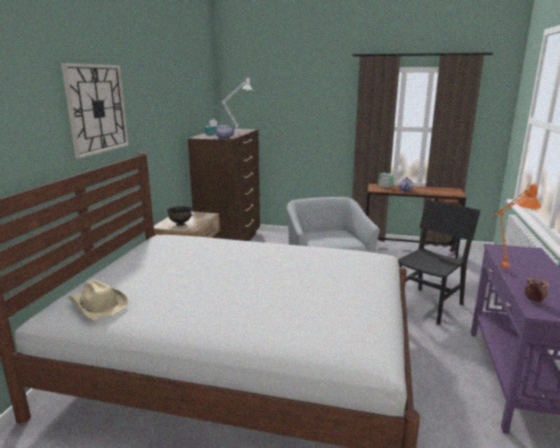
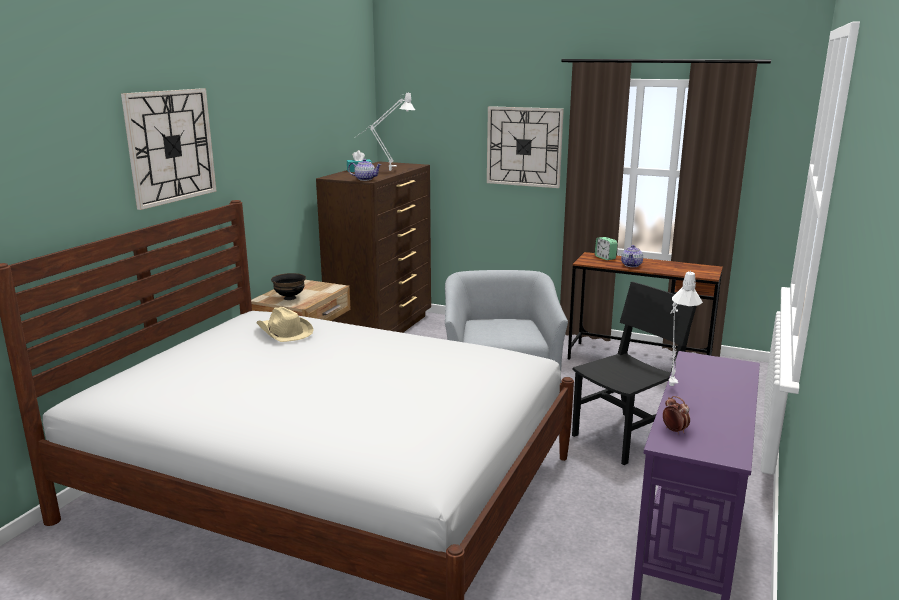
camera: 10 degrees right, 0 degrees up
beige hat [68,280,128,320] -> beige hat moved to [256,307,314,342]
orange table lamp [490,183,541,271] -> white table lamp [669,271,703,390]
none -> wall clock [487,106,564,188]

